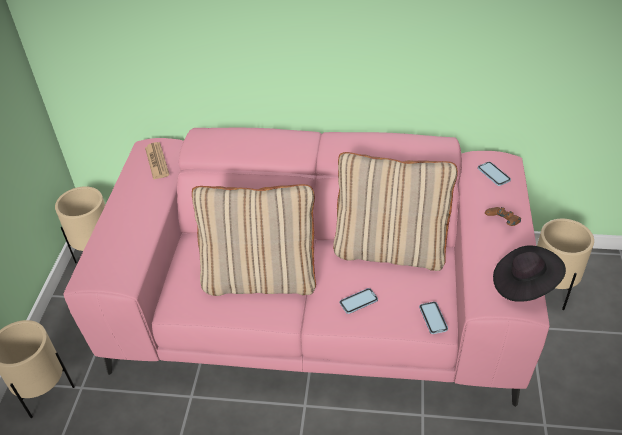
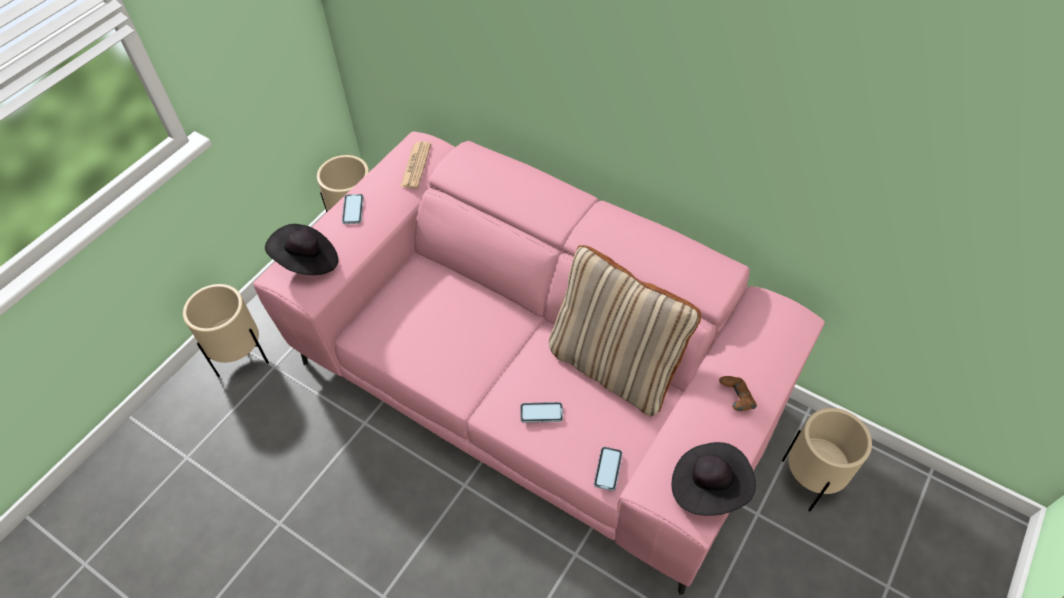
camera: 25 degrees right, 10 degrees up
beige pillow [192,184,316,296] -> none
phone [478,162,511,186] -> phone moved to [342,194,364,224]
none -> black hat [265,224,338,275]

